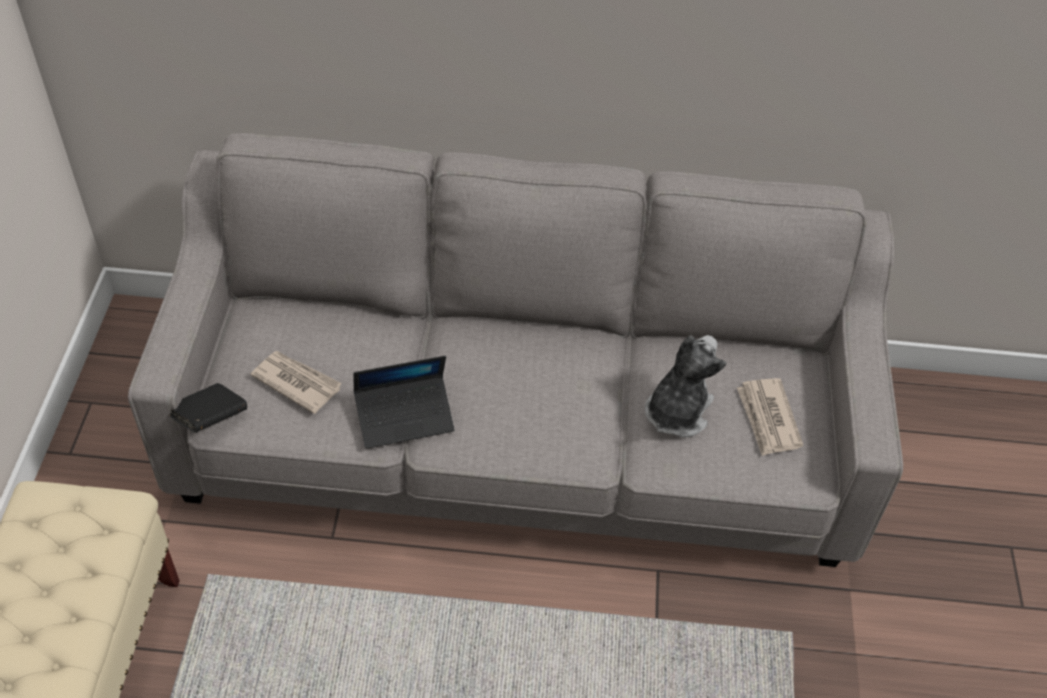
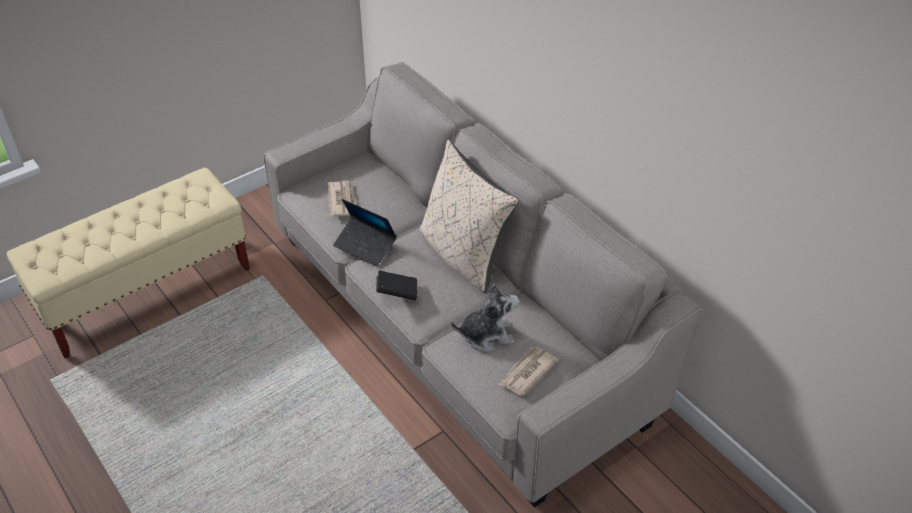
camera: 50 degrees right, 5 degrees down
black book [168,383,247,433] -> black book moved to [376,270,417,300]
none -> beige pillow [419,140,519,293]

